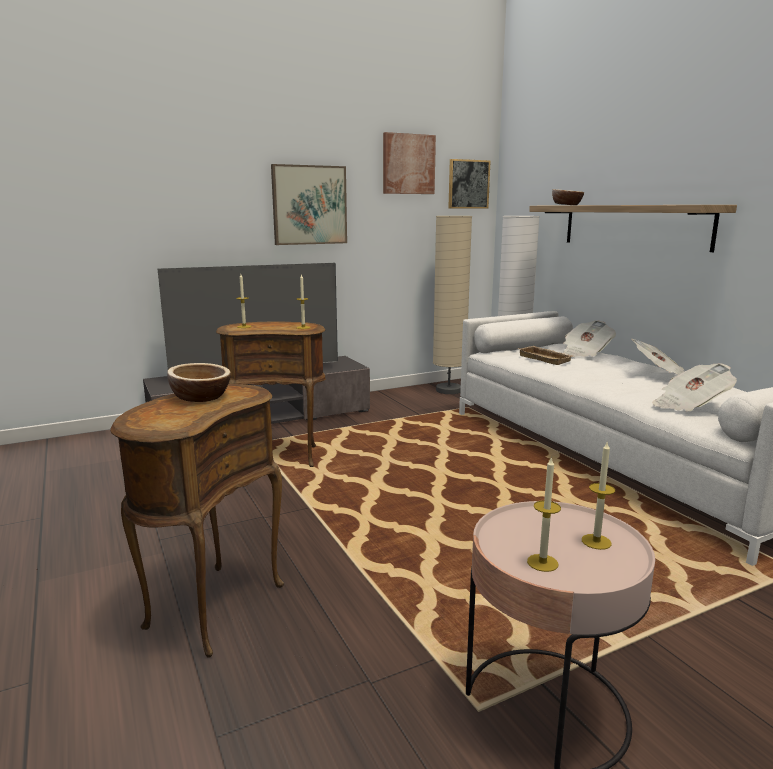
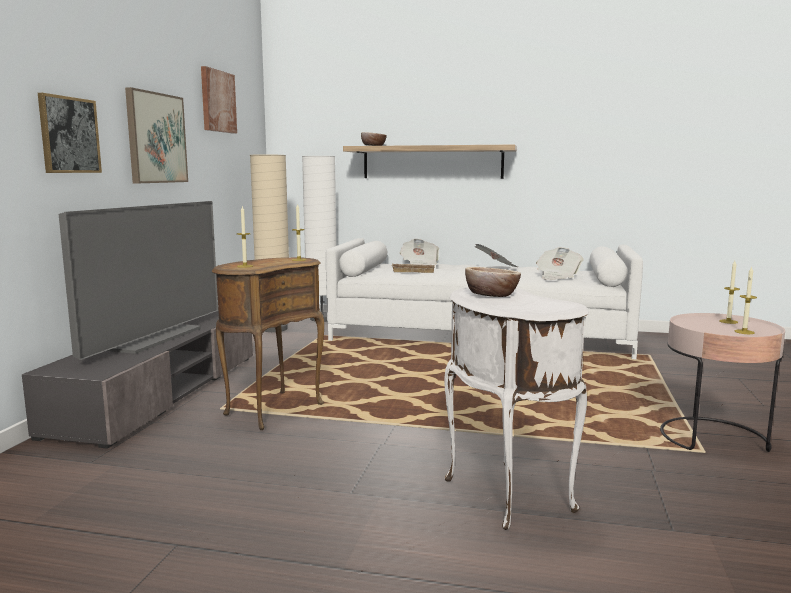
camera: 50 degrees left, 5 degrees down
brown side table [110,384,284,658] -> white side table [444,287,589,530]
picture [448,159,491,209] -> picture moved to [38,93,102,173]

